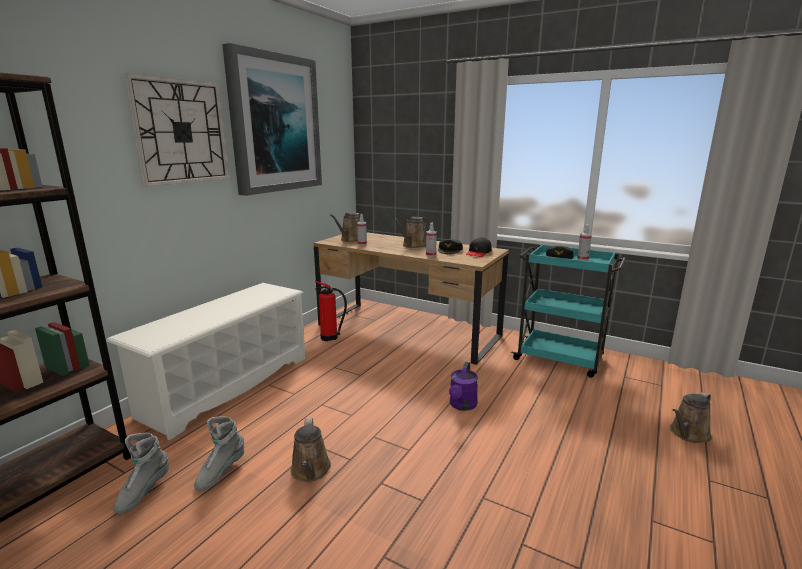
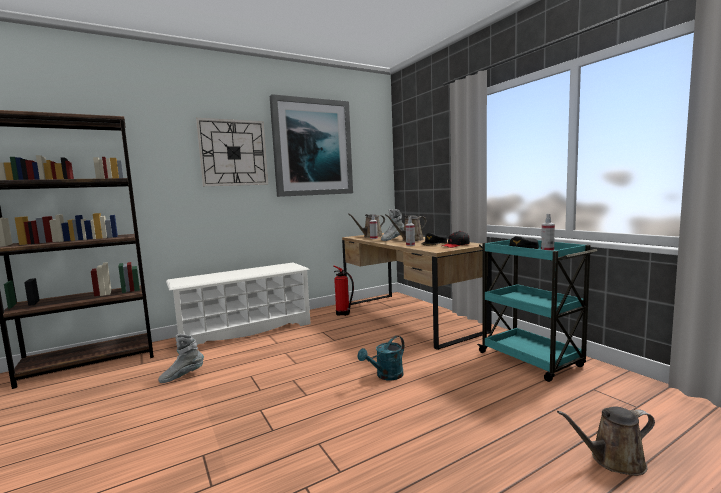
camera: 30 degrees right, 10 degrees down
grey boot [113,433,169,514] -> grey boot moved to [381,209,404,241]
brown watering can [290,418,331,482] -> none
purple watering can [449,362,478,411] -> turquoise watering can [358,336,404,380]

